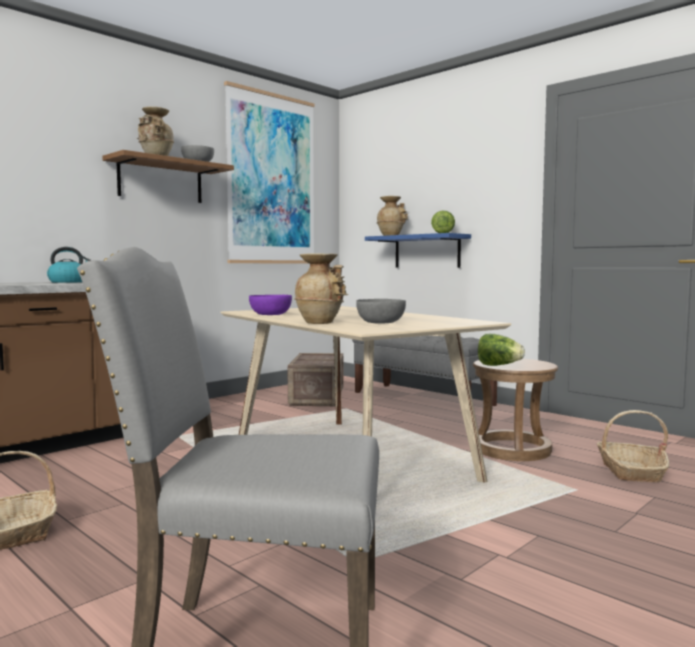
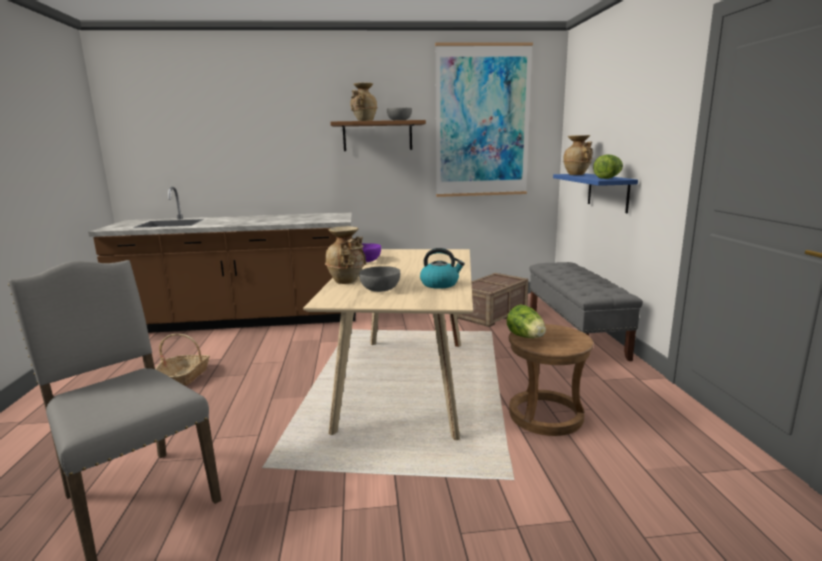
camera: 40 degrees right, 10 degrees up
kettle [47,247,91,283] -> kettle moved to [420,248,465,289]
basket [597,410,669,482] -> none

